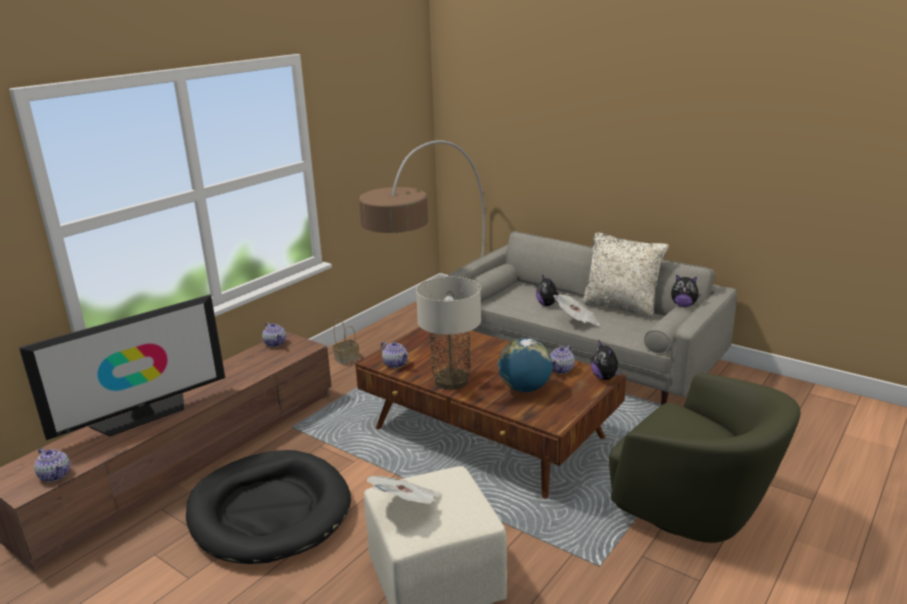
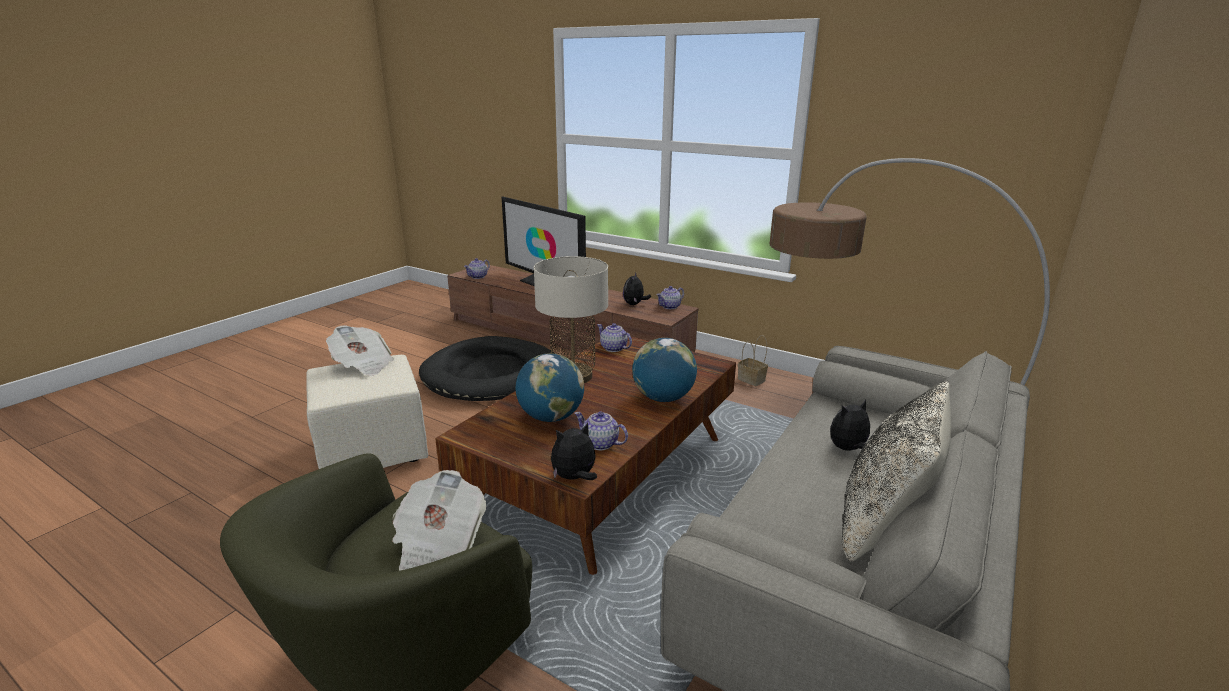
camera: 85 degrees right, 0 degrees up
teapot [381,342,409,368] -> teapot turned 90 degrees clockwise [597,323,632,352]
newspaper [553,295,600,326] -> newspaper moved to [392,470,486,571]
plush toy [671,275,701,307] -> plush toy moved to [623,272,651,305]
none -> globe [632,338,697,402]

